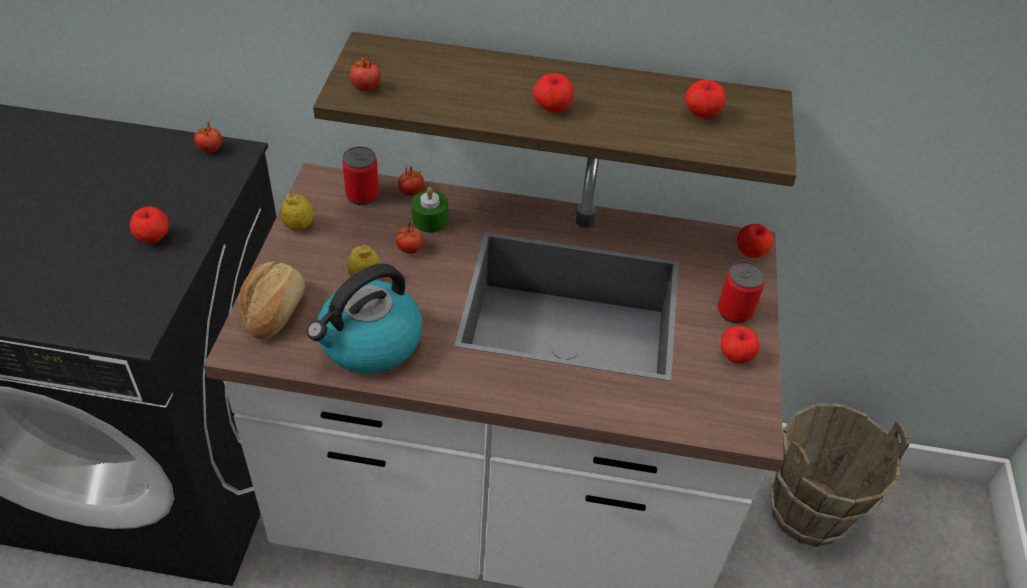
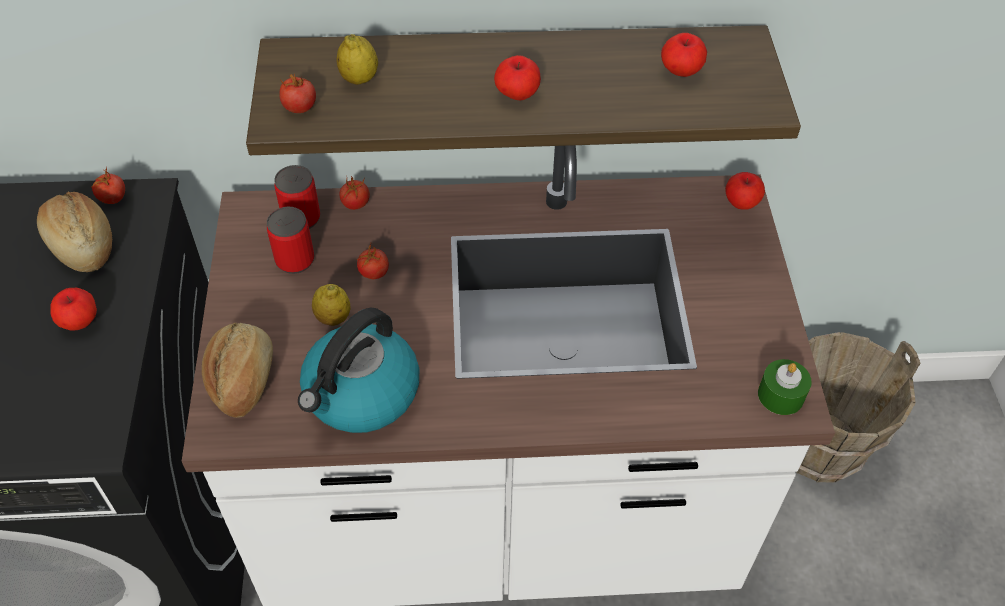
camera: 10 degrees left, 5 degrees up
lemon [280,193,314,231] -> lemon moved to [336,34,378,85]
green candle [412,187,448,233] -> green candle moved to [758,359,812,415]
can [718,261,765,324] -> can moved to [267,207,314,274]
apple [721,326,760,364] -> none
none -> bread [37,192,112,272]

